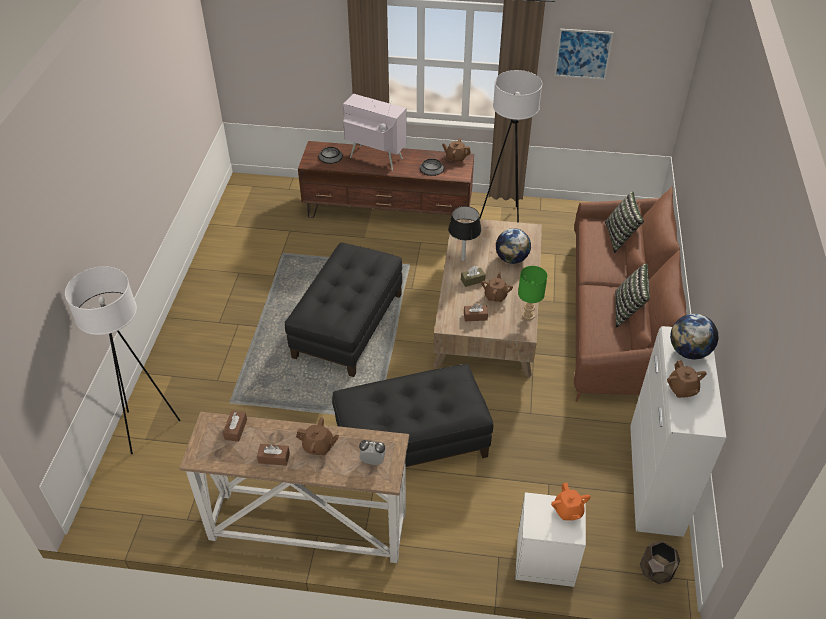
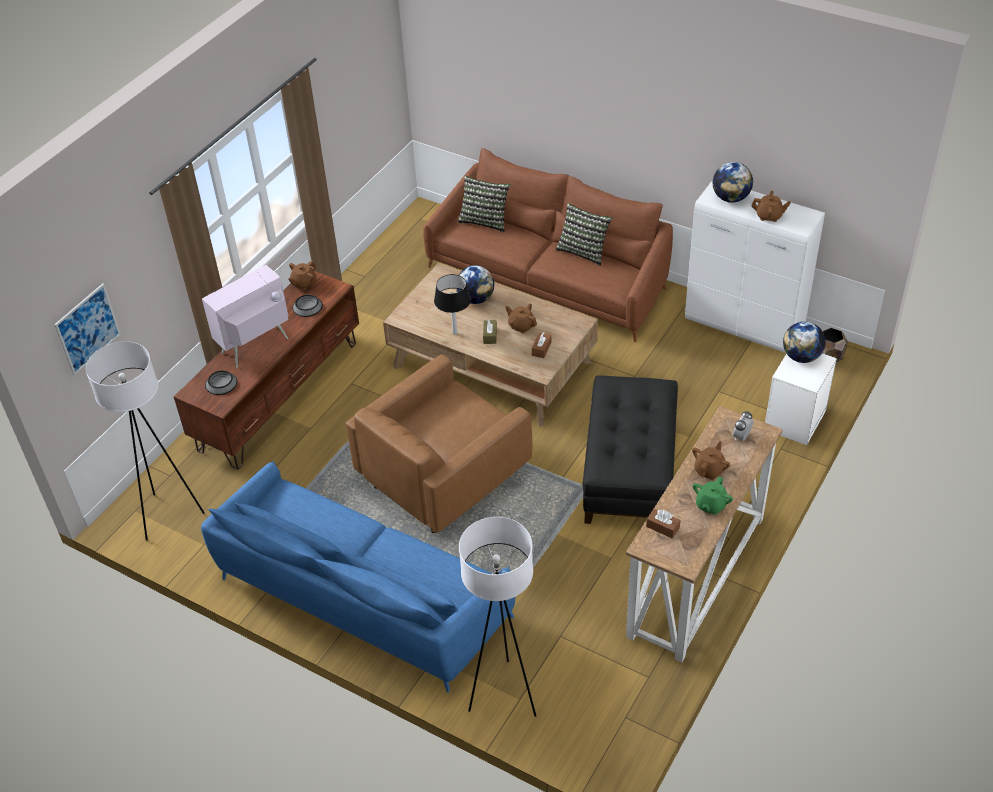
camera: 65 degrees left, 0 degrees up
brown tissue box [257,444,290,466] -> green teapot [693,476,733,515]
black ottoman [285,243,402,377] -> brown armchair [346,354,532,533]
white floor lamp [479,70,542,222] -> white floor lamp moved to [85,341,205,540]
green table lamp [518,266,547,320] -> none
orange teapot [551,483,591,521] -> globe [783,322,826,363]
picture [554,29,614,80] -> picture moved to [54,283,121,376]
none -> blue sofa [201,461,515,693]

